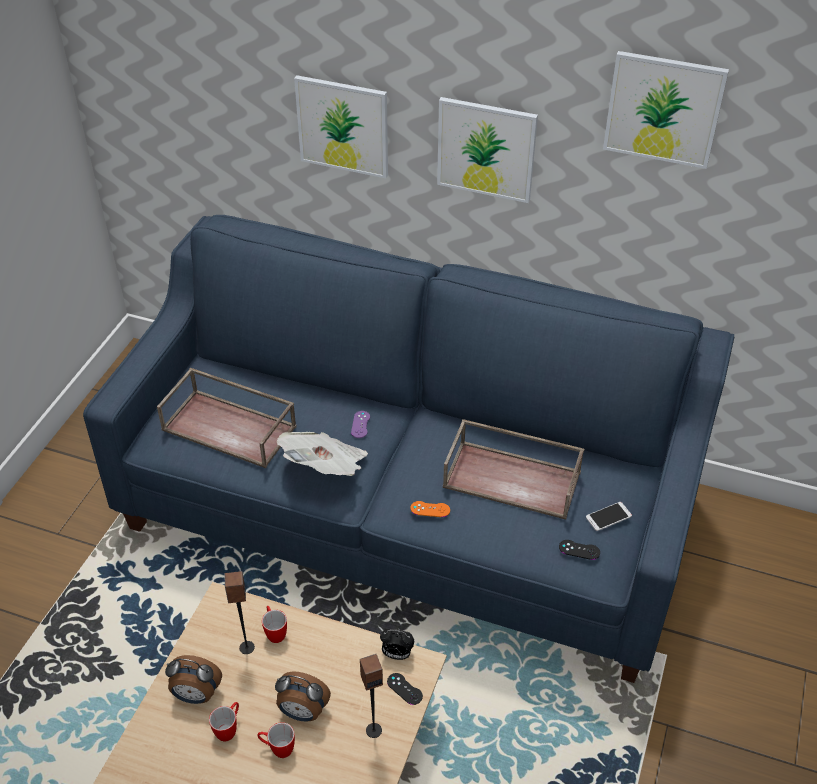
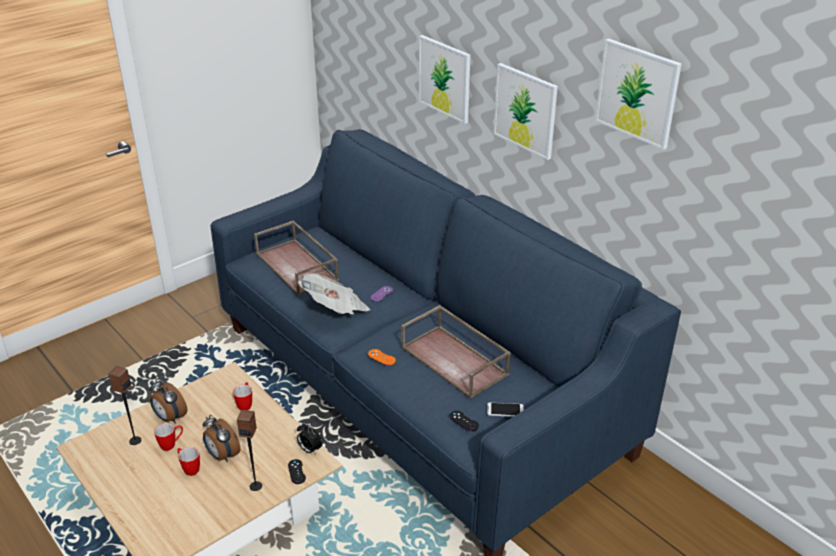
camera: 30 degrees right, 10 degrees down
speaker [224,571,255,654] -> speaker moved to [108,366,141,445]

